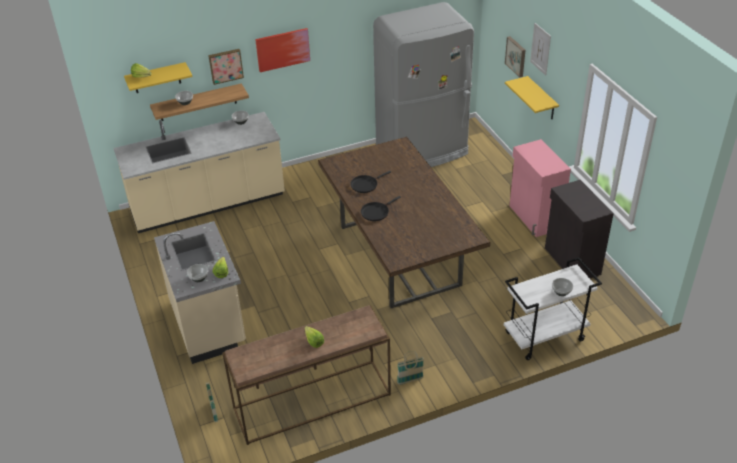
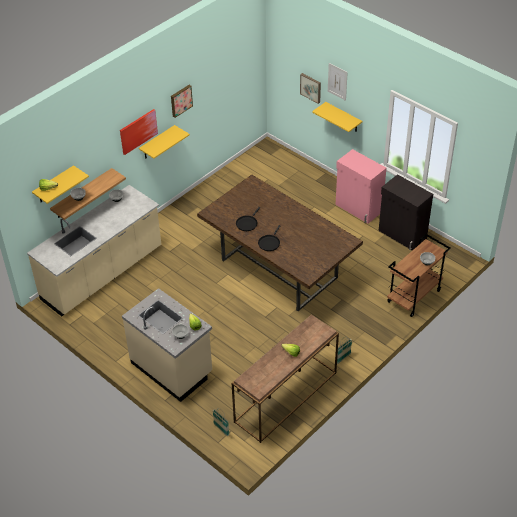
camera: 25 degrees left, 5 degrees up
picture [208,49,244,85] -> picture moved to [171,85,193,118]
grey fridge [373,2,474,167] -> none
white cart [504,257,602,360] -> brown cart [387,234,451,317]
none -> yellow shelf [139,125,190,159]

